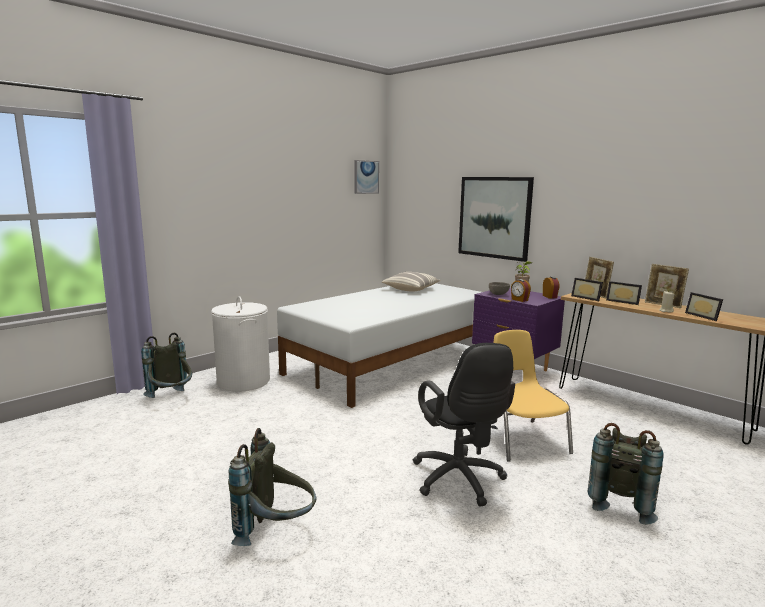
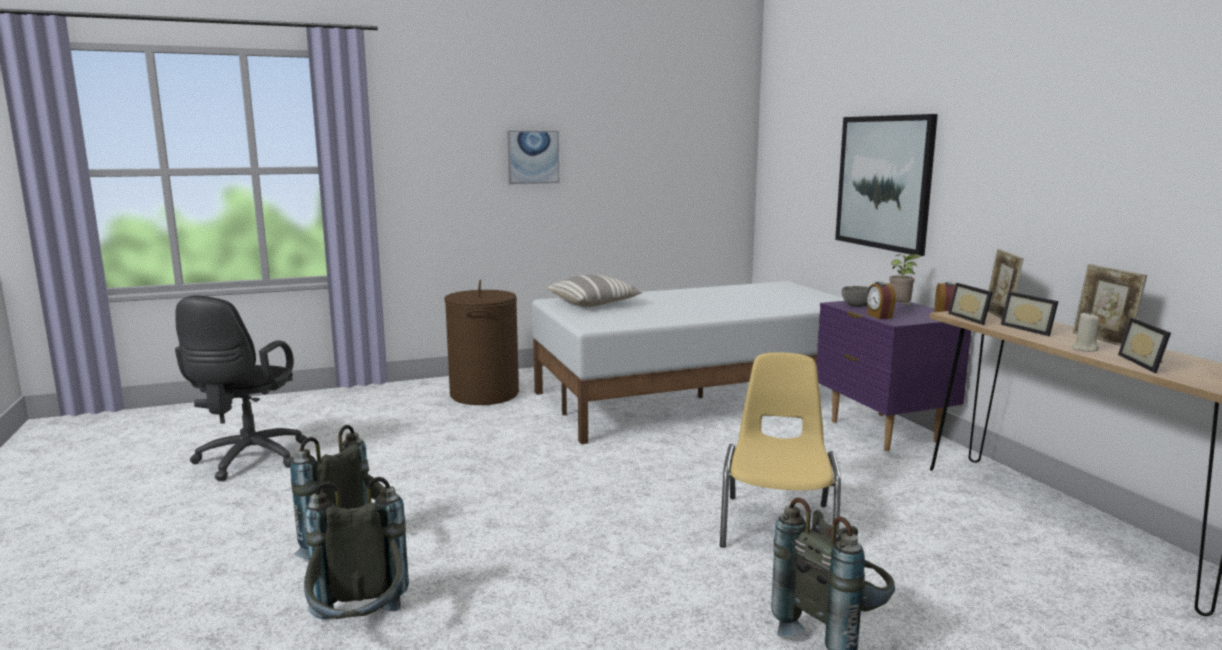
camera: 25 degrees right, 0 degrees up
grey backpack [141,333,192,398] -> grey backpack moved to [304,477,409,620]
white laundry basket [211,296,270,392] -> brown laundry basket [444,280,519,405]
picture [354,160,379,194] -> picture moved to [507,131,559,184]
pillow [382,272,441,291] -> pillow moved to [547,274,643,307]
black office chair [413,343,515,507] -> black office chair moved to [175,295,307,481]

